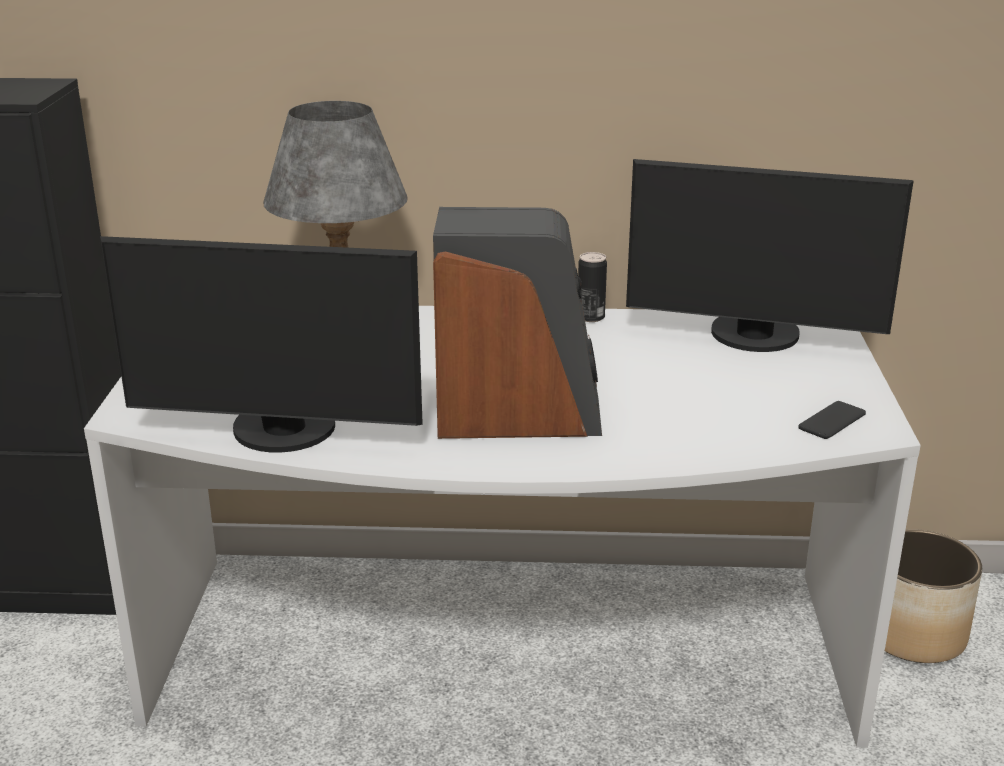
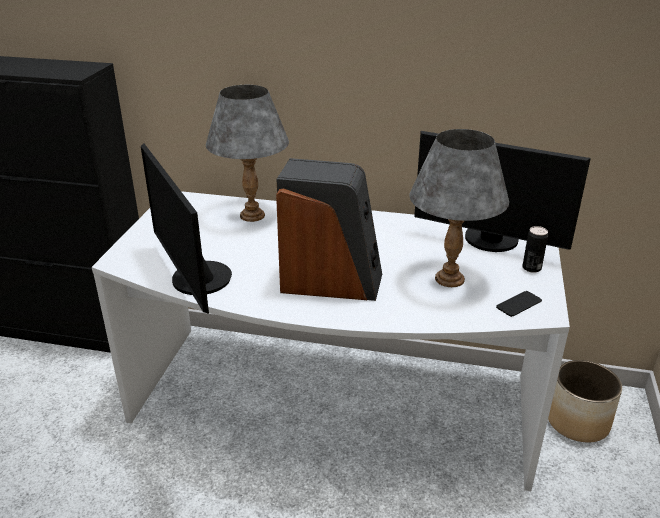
camera: 10 degrees right, 5 degrees up
monitor [100,236,423,453] -> monitor turned 45 degrees clockwise [141,143,232,314]
can [578,252,607,322] -> can moved to [522,226,548,273]
none -> grey table lamp [410,129,509,287]

